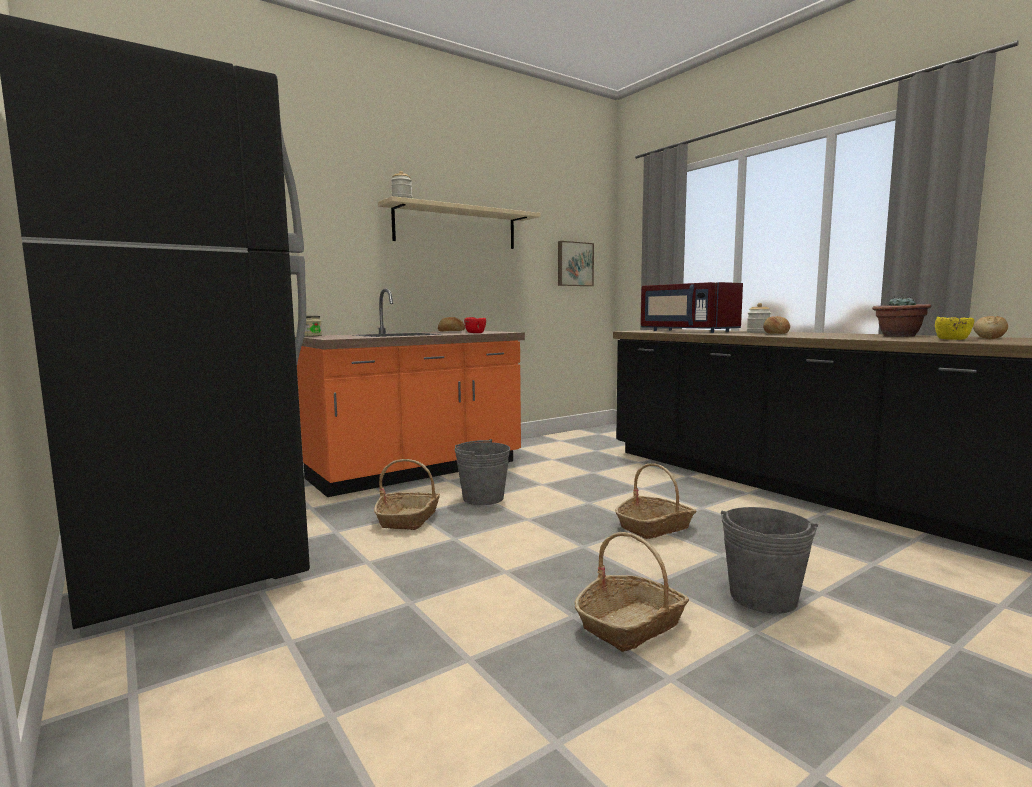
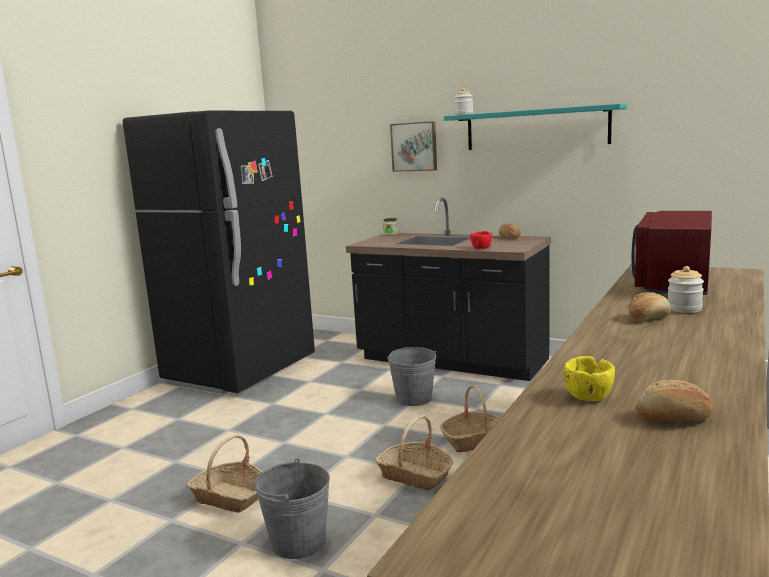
camera: 65 degrees right, 5 degrees up
orange counter [295,289,525,497] -> black counter [346,197,551,381]
basket [374,459,440,530] -> basket moved to [440,385,500,452]
beige shelf [378,196,541,249] -> turquoise shelf [444,104,627,150]
picture [558,241,594,286] -> picture moved to [390,121,437,172]
potted plant [872,296,932,337] -> none

